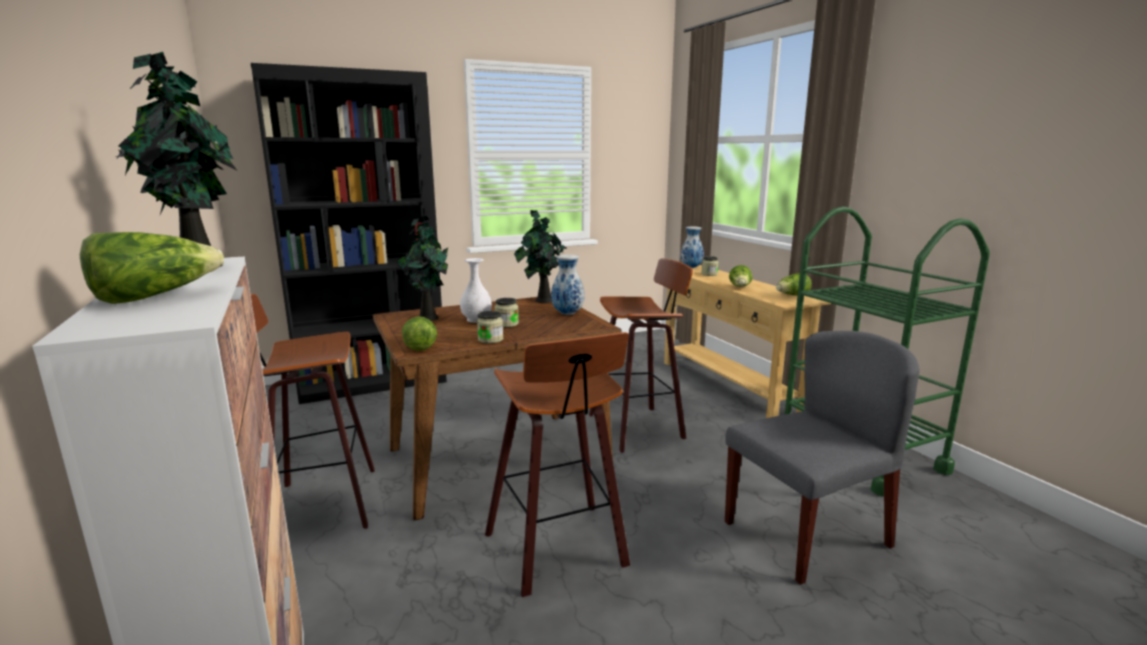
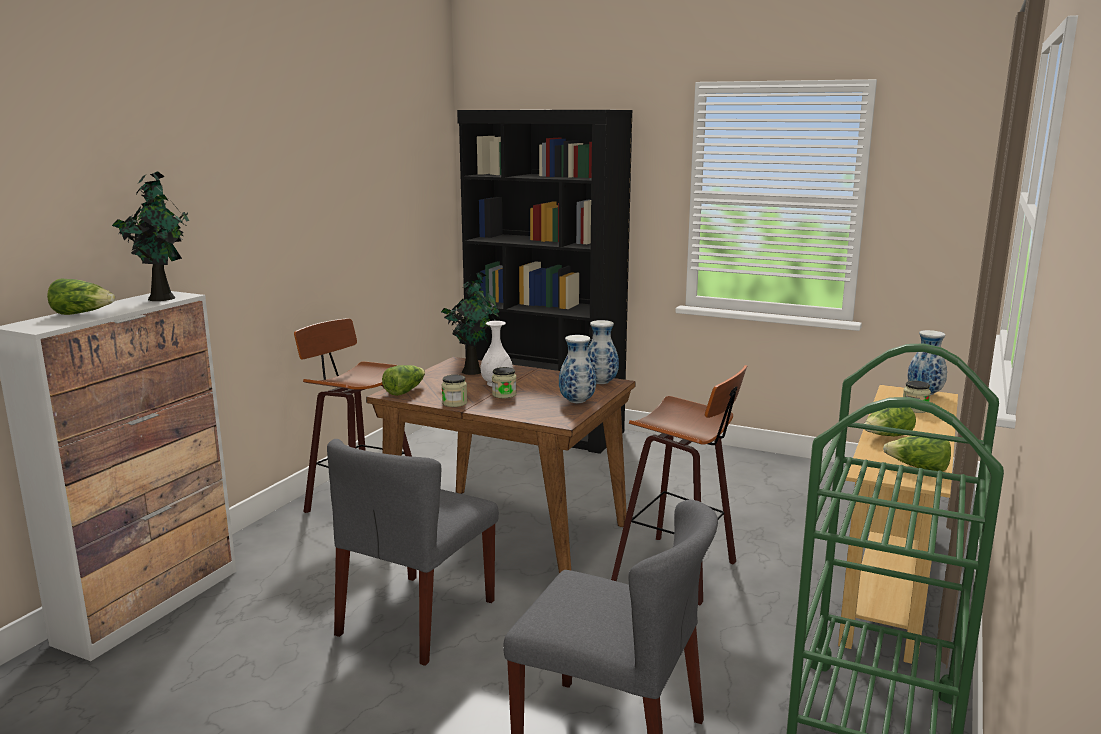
camera: 50 degrees right, 0 degrees up
stool [485,332,630,597] -> grey chair [327,439,499,666]
potted plant [514,209,567,303] -> vase [587,320,619,384]

